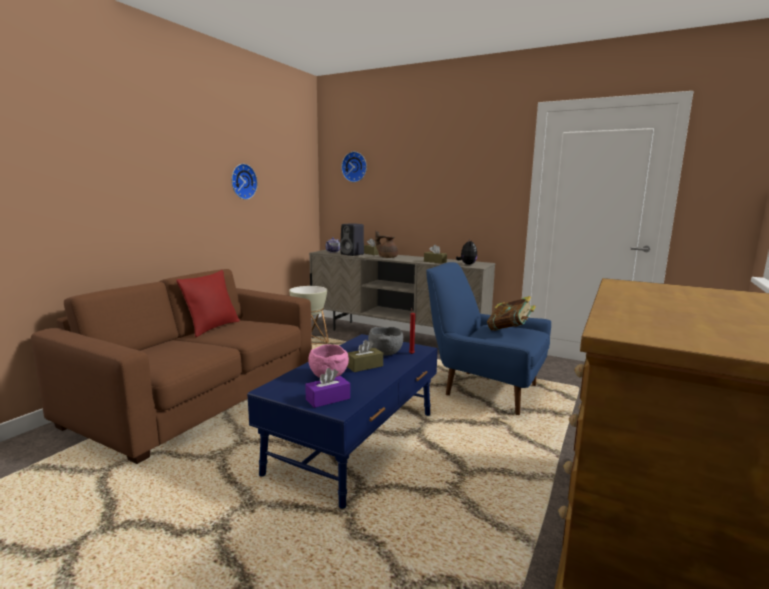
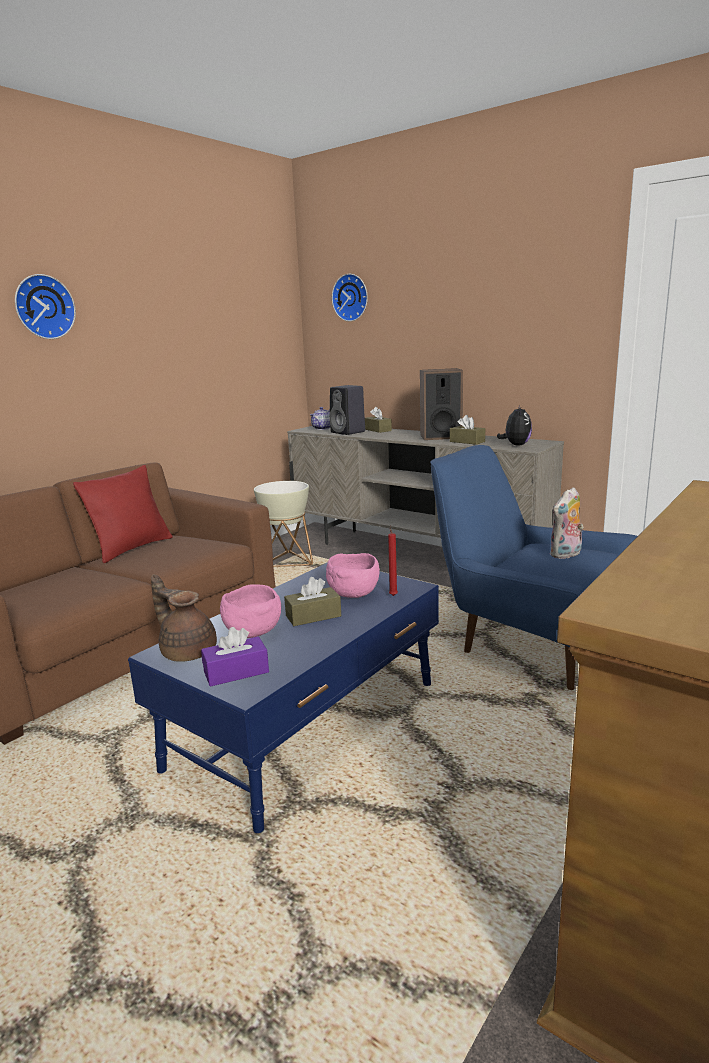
camera: 10 degrees right, 5 degrees up
wall clock [231,164,258,200] -> wall clock moved to [15,274,76,339]
grey bowl [368,327,403,355] -> pink bowl [326,553,380,598]
brown teapot [375,231,398,258] -> brown teapot moved to [151,574,217,662]
book [487,296,536,331] -> plush toy [550,487,584,559]
none -> speaker [420,368,463,440]

